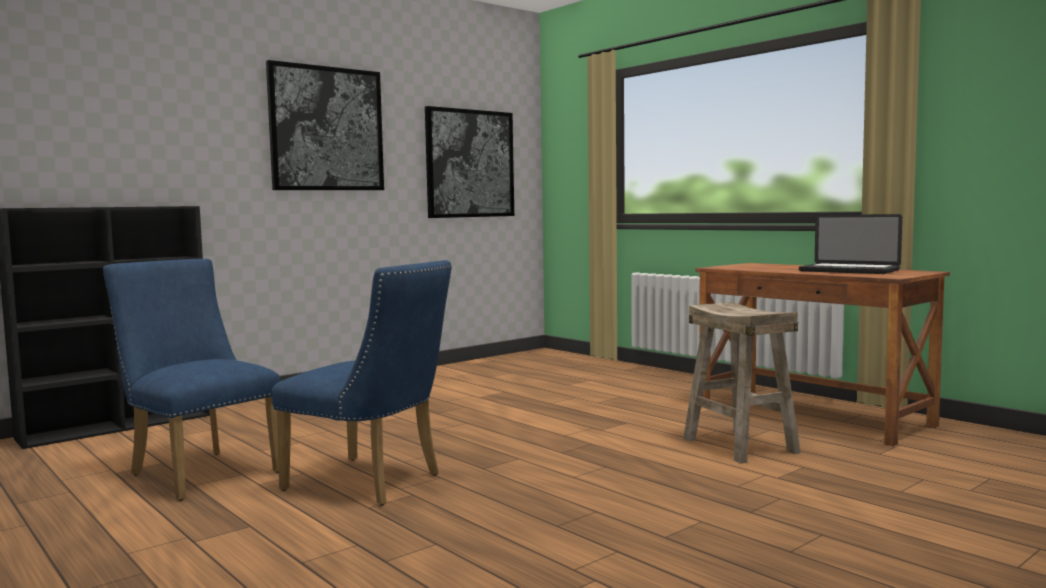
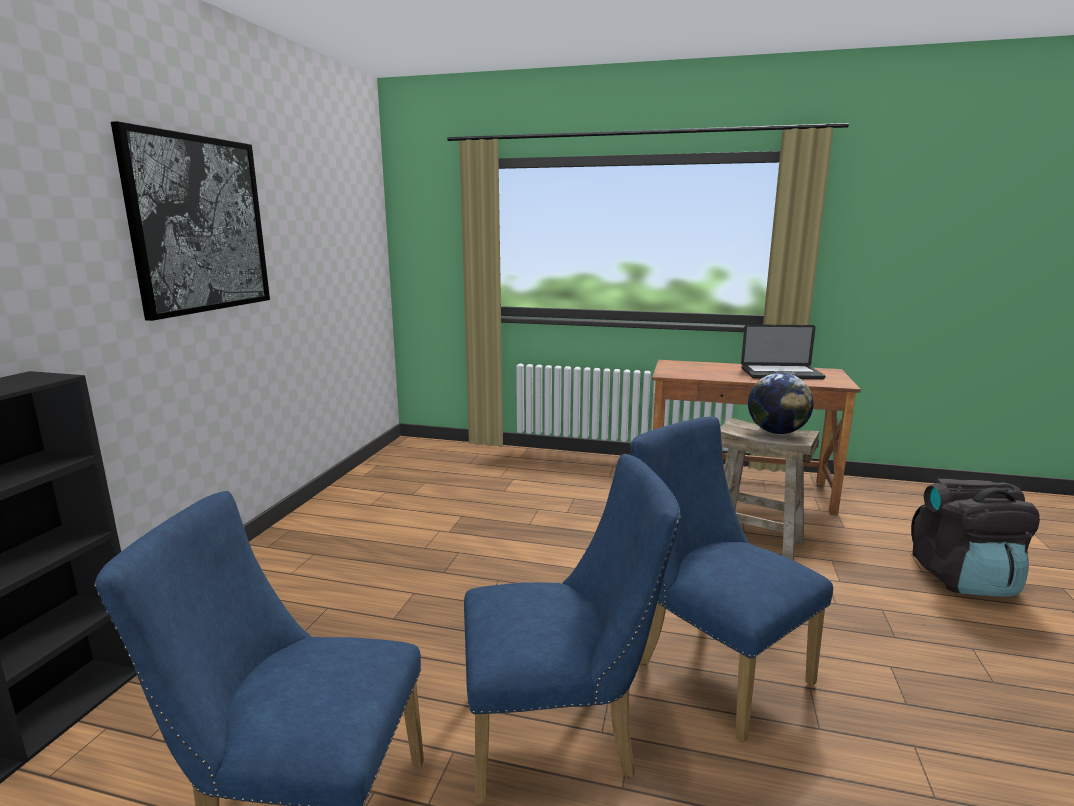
camera: 35 degrees left, 10 degrees up
picture [425,106,514,218] -> none
none -> blue chair [630,417,833,743]
none -> globe [748,373,814,434]
none -> black backpack [911,479,1040,597]

